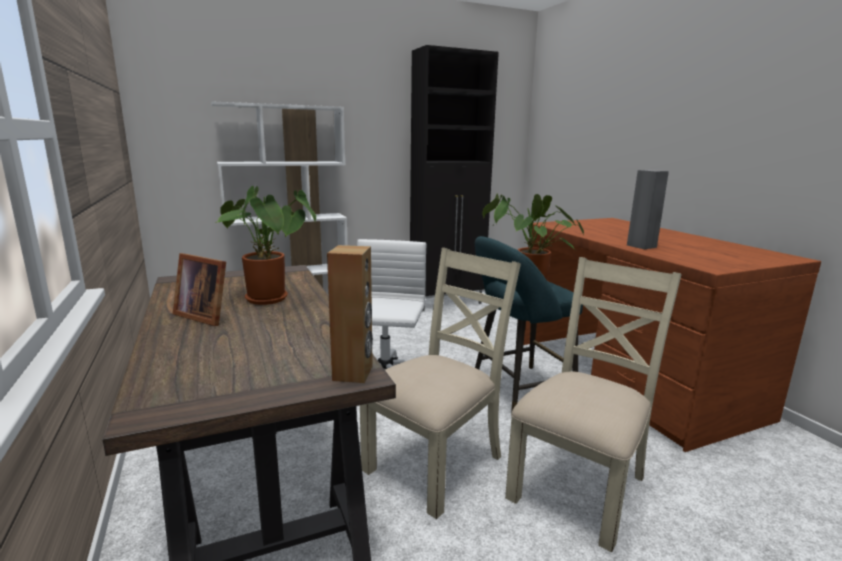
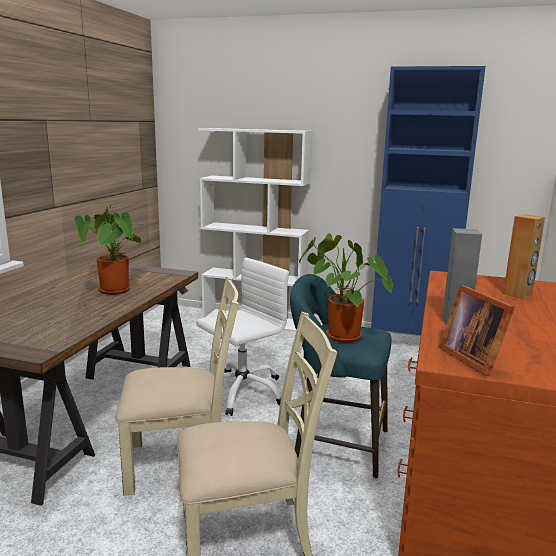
camera: 40 degrees right, 0 degrees up
picture frame [173,253,226,326] -> picture frame moved to [439,285,515,376]
brown speaker [327,245,373,383] -> brown speaker moved to [503,214,545,299]
black cabinet [410,45,499,311] -> blue cabinet [371,66,486,335]

